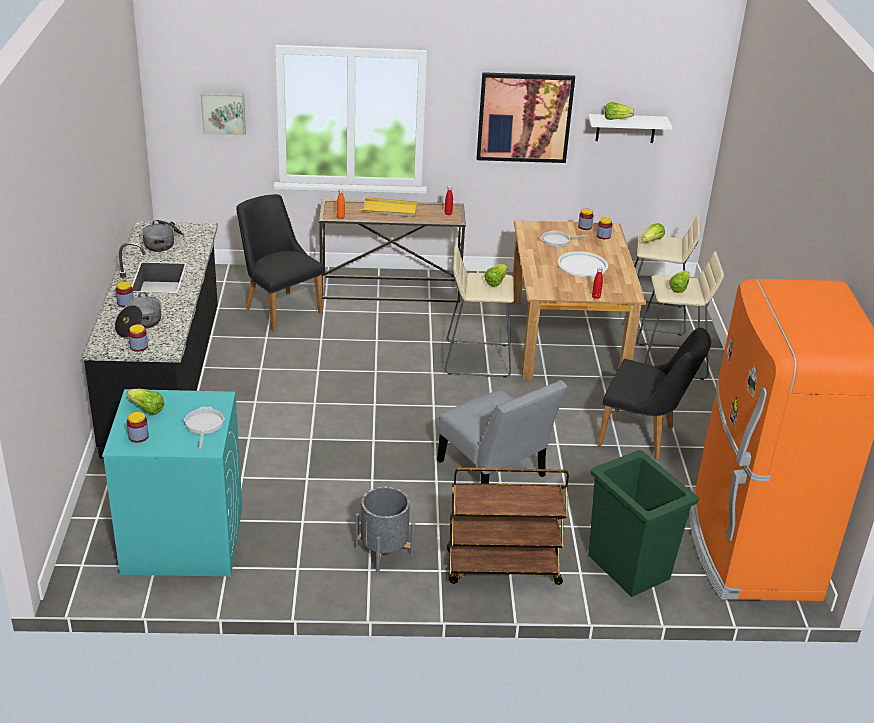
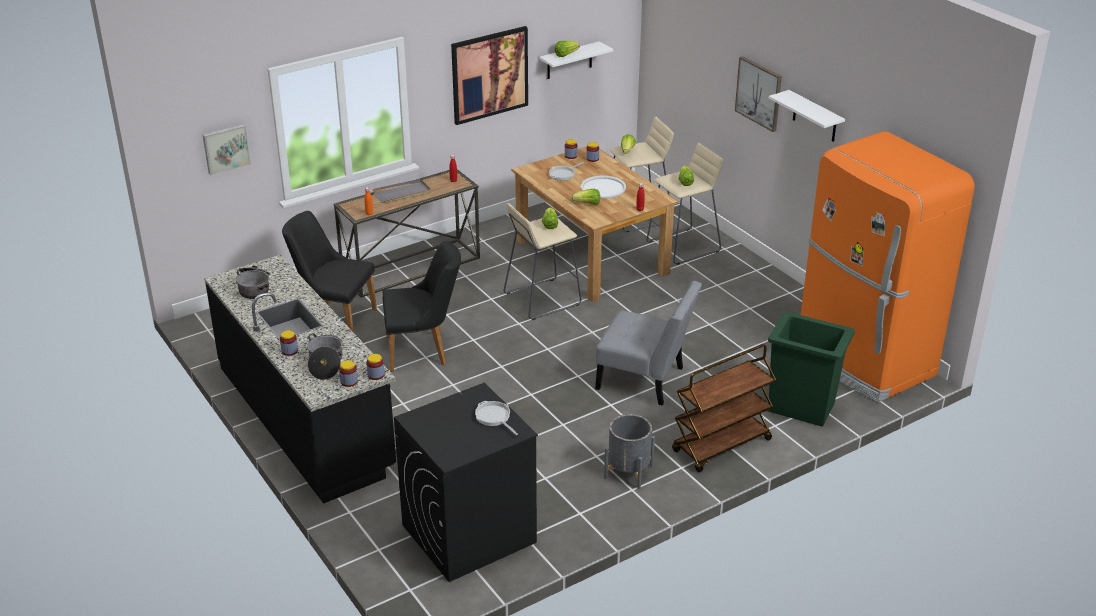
camera: 30 degrees left, 0 degrees up
turquoise washing machine [102,389,242,576] -> black washing machine [394,383,538,582]
lettuce [127,389,164,415] -> lettuce moved to [572,189,600,205]
jar [127,412,149,443] -> jar moved to [366,354,385,380]
yellow tray [362,197,417,217] -> grey tray [373,179,431,203]
black chair [597,328,711,460] -> black chair moved to [382,241,461,372]
none -> picture [735,56,782,132]
none -> white shelf [769,90,845,142]

